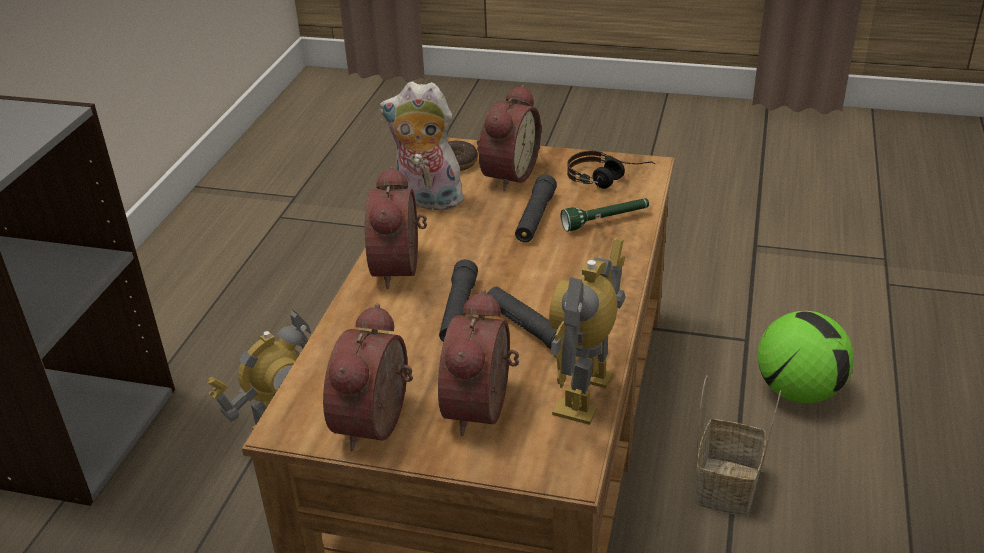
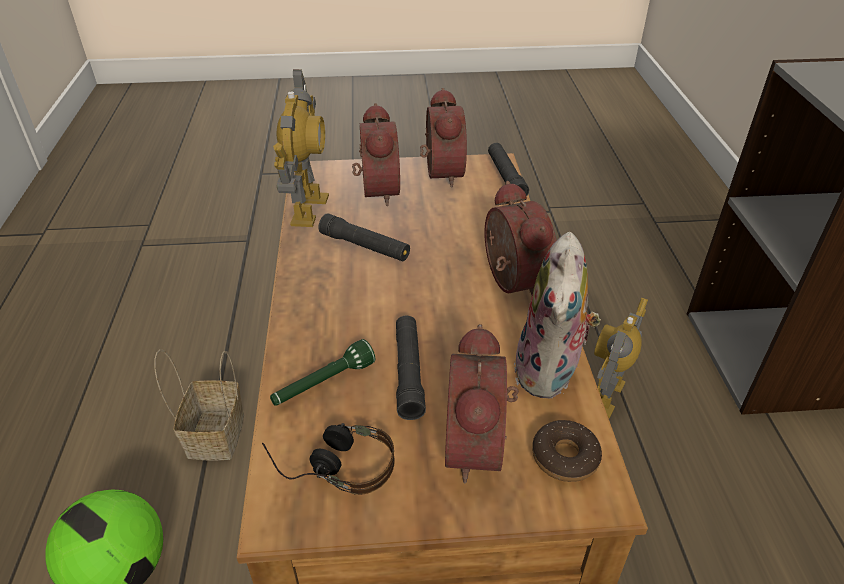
camera: 160 degrees right, 5 degrees up
plush toy [380,81,468,211] -> plush toy turned 105 degrees clockwise [514,232,601,399]
black flashlight [439,259,478,342] -> black flashlight moved to [488,143,529,197]

